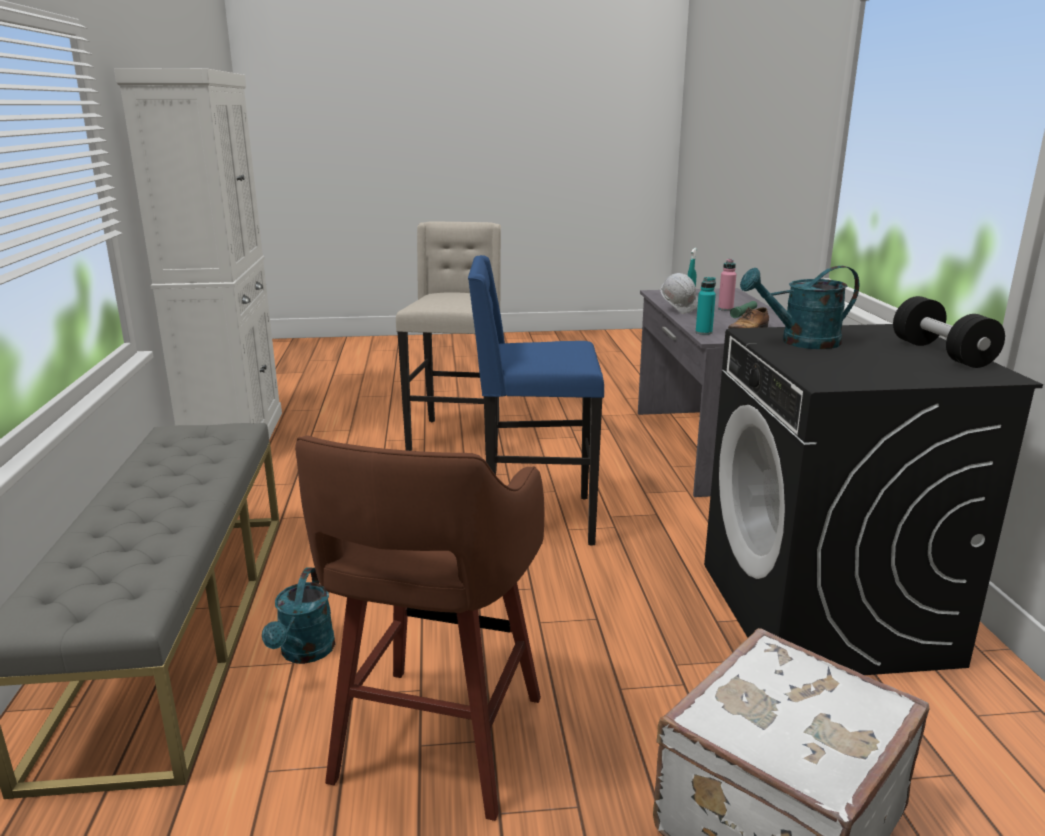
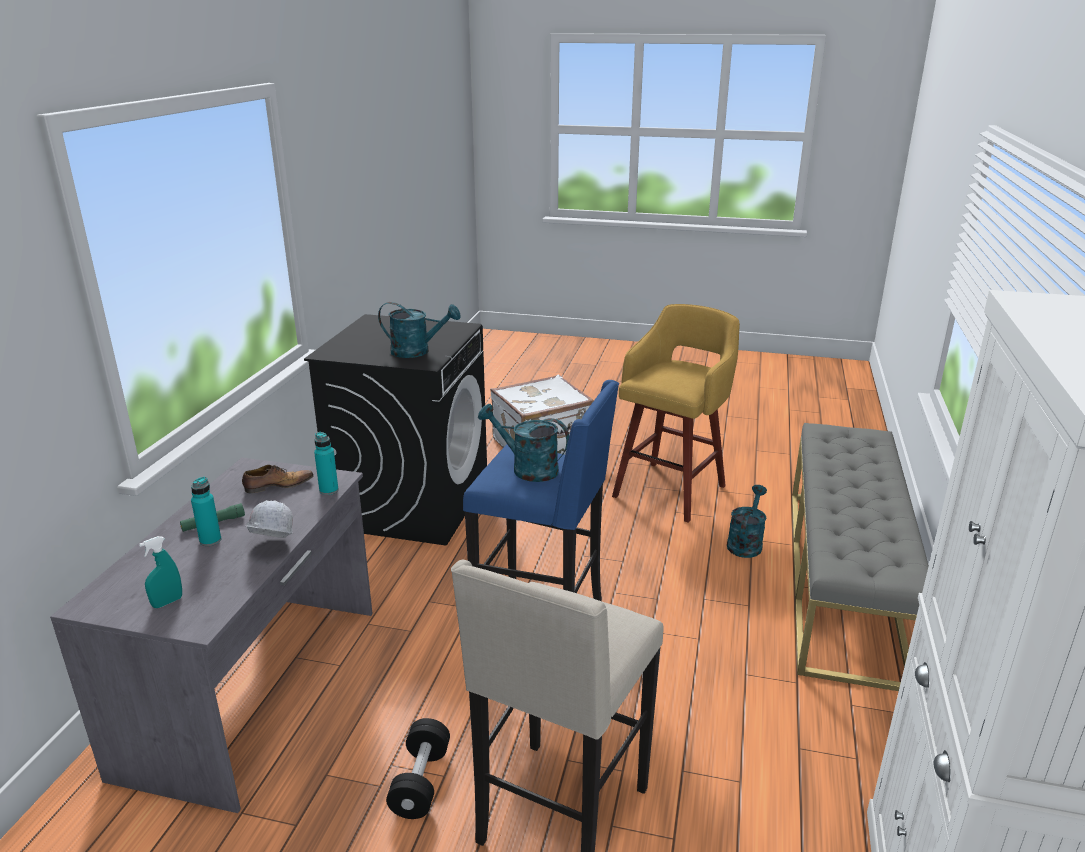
camera: 160 degrees left, 5 degrees up
brown stool [295,435,544,821] -> yellow stool [612,304,740,523]
pink bottle [718,259,737,311] -> turquoise bottle [191,477,221,546]
black dumbbell [893,296,1005,368] -> black dumbbell moved to [386,718,450,819]
none -> turquoise watering can [478,404,569,482]

